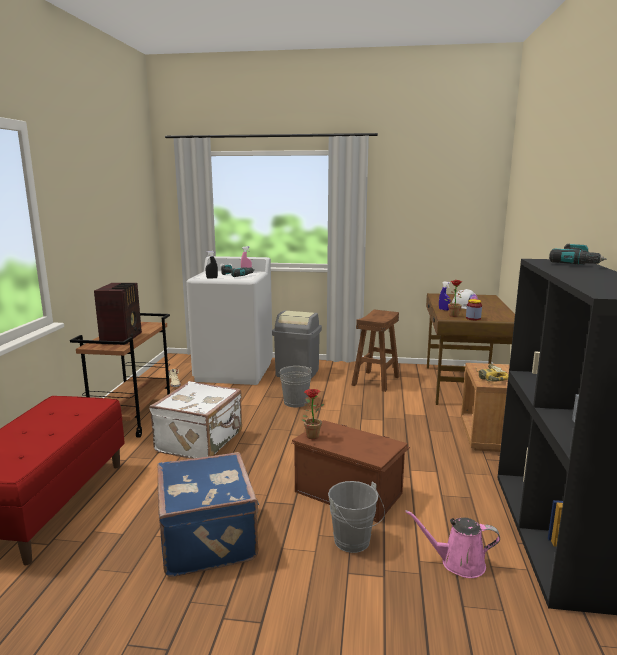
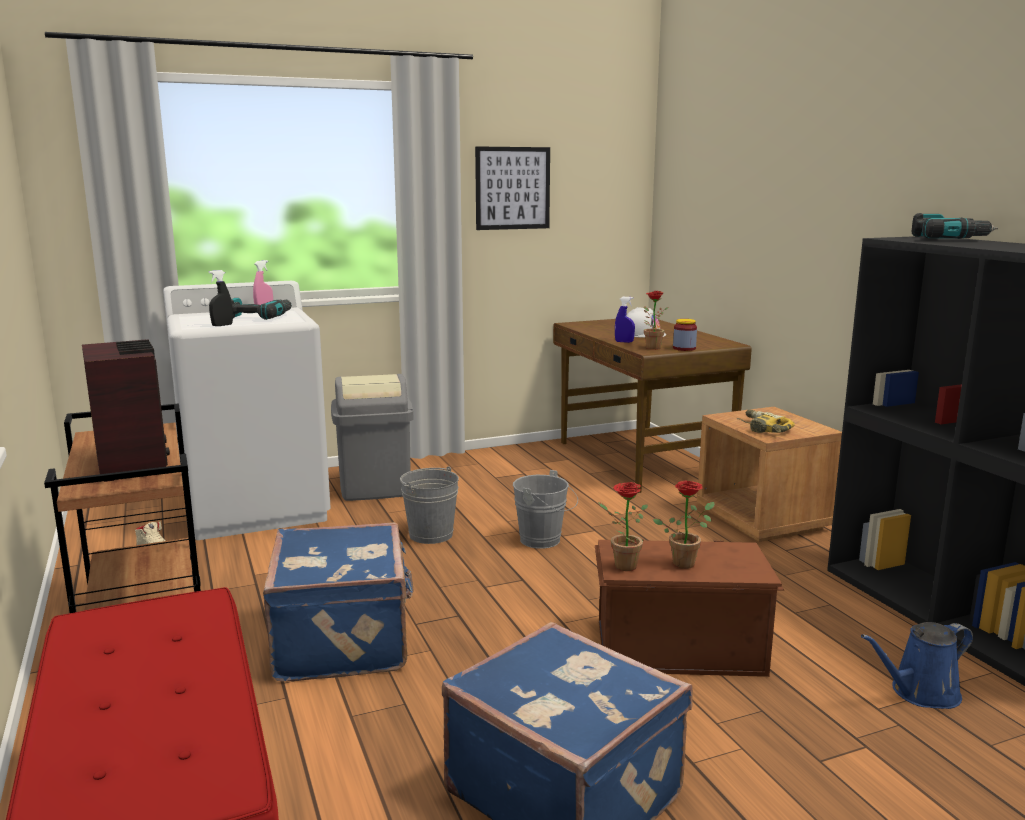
camera: 30 degrees left, 0 degrees up
white suitcase [149,381,242,459] -> blue suitcase [263,522,414,681]
grey bucket [328,481,385,553] -> grey bucket moved to [513,470,578,549]
brown stool [351,309,400,392] -> none
pink watering can [405,510,500,578] -> blue watering can [861,622,973,709]
none -> picture [475,146,550,230]
none -> potted plant [653,480,715,569]

